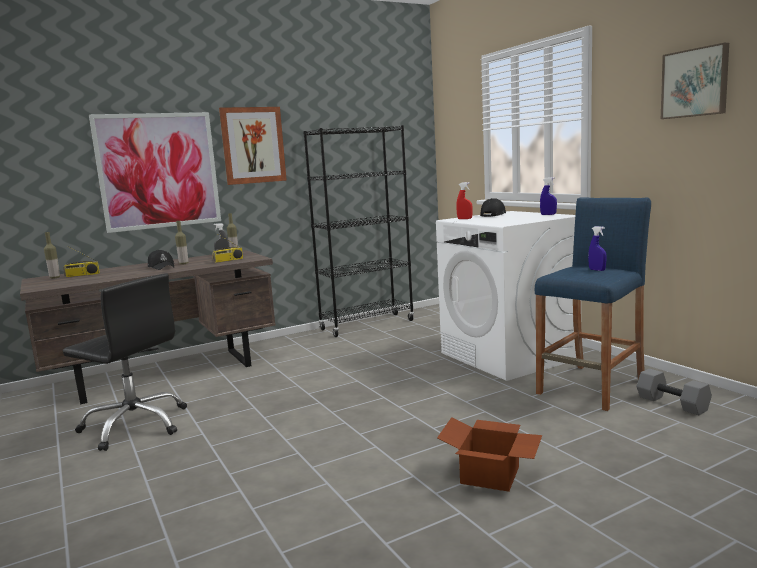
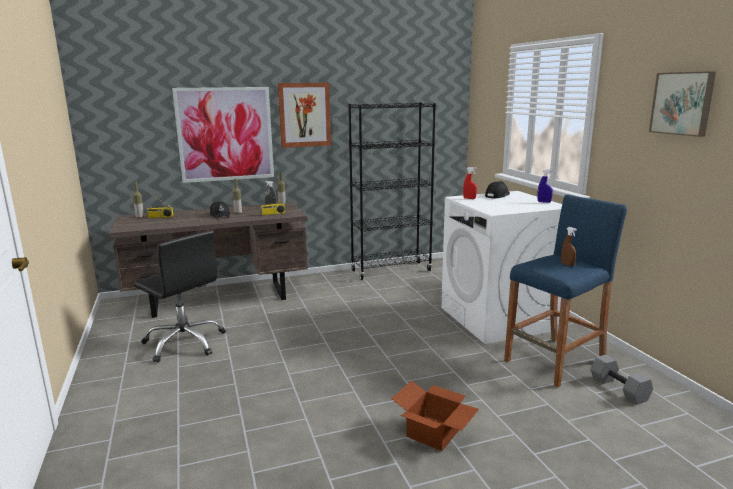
camera: 10 degrees right, 5 degrees up
blue spray bottle [588,226,606,271] -> brown spray bottle [561,227,577,267]

